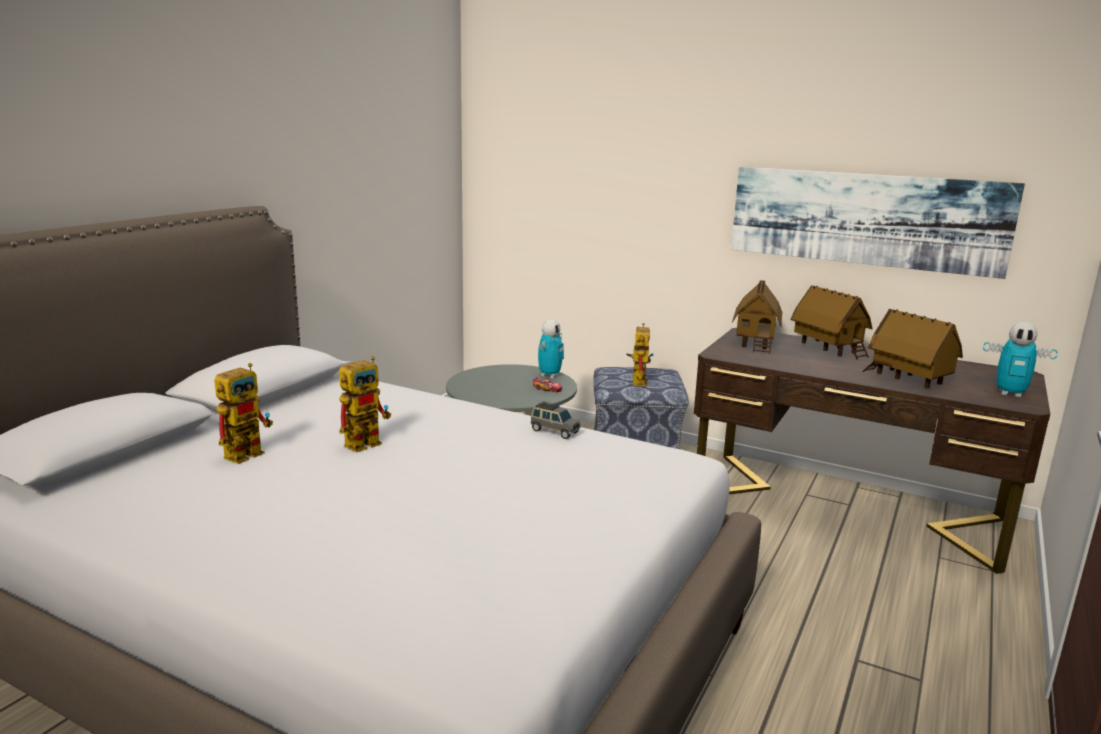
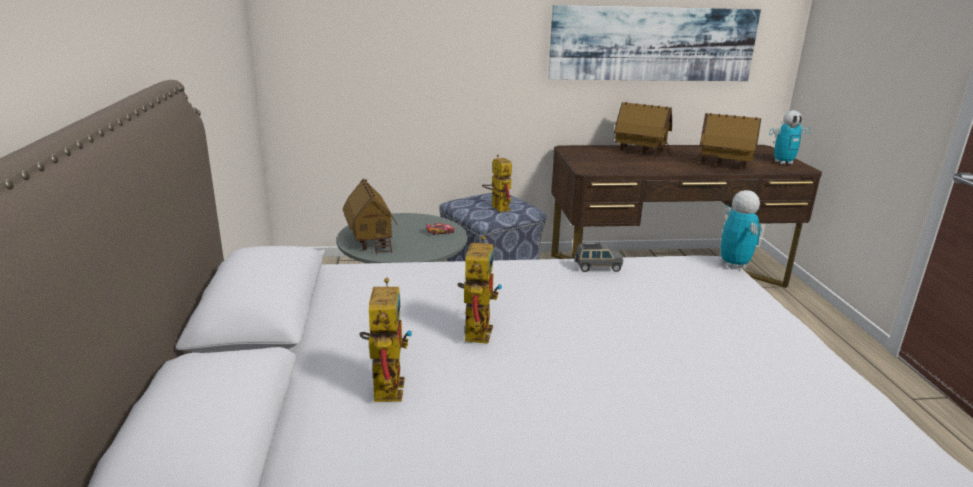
camera: 35 degrees left, 5 degrees up
toy robot [538,319,564,378] -> toy robot moved to [721,190,762,269]
toy house [732,280,782,354] -> toy house moved to [343,178,398,255]

